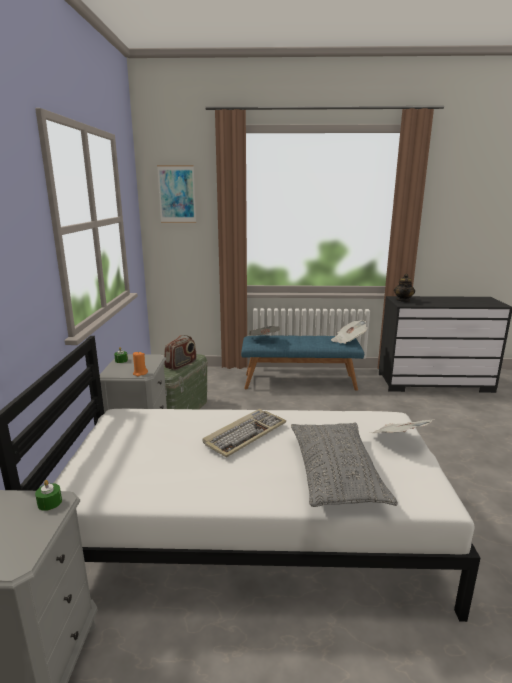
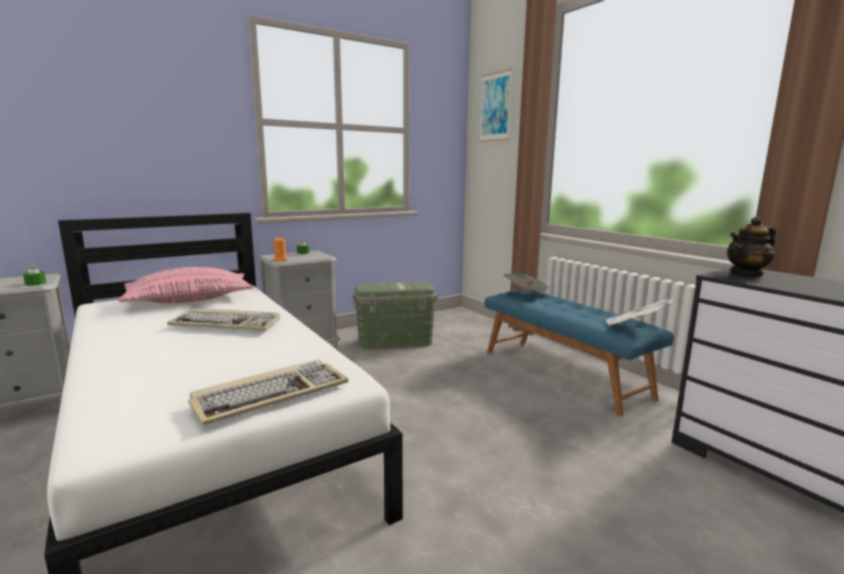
camera: 55 degrees right, 5 degrees down
radio [164,335,197,370] -> none
grey pillow [291,422,398,507] -> none
newspaper [371,419,435,433] -> keyboard [188,359,349,426]
none -> pink pillow [118,267,253,304]

